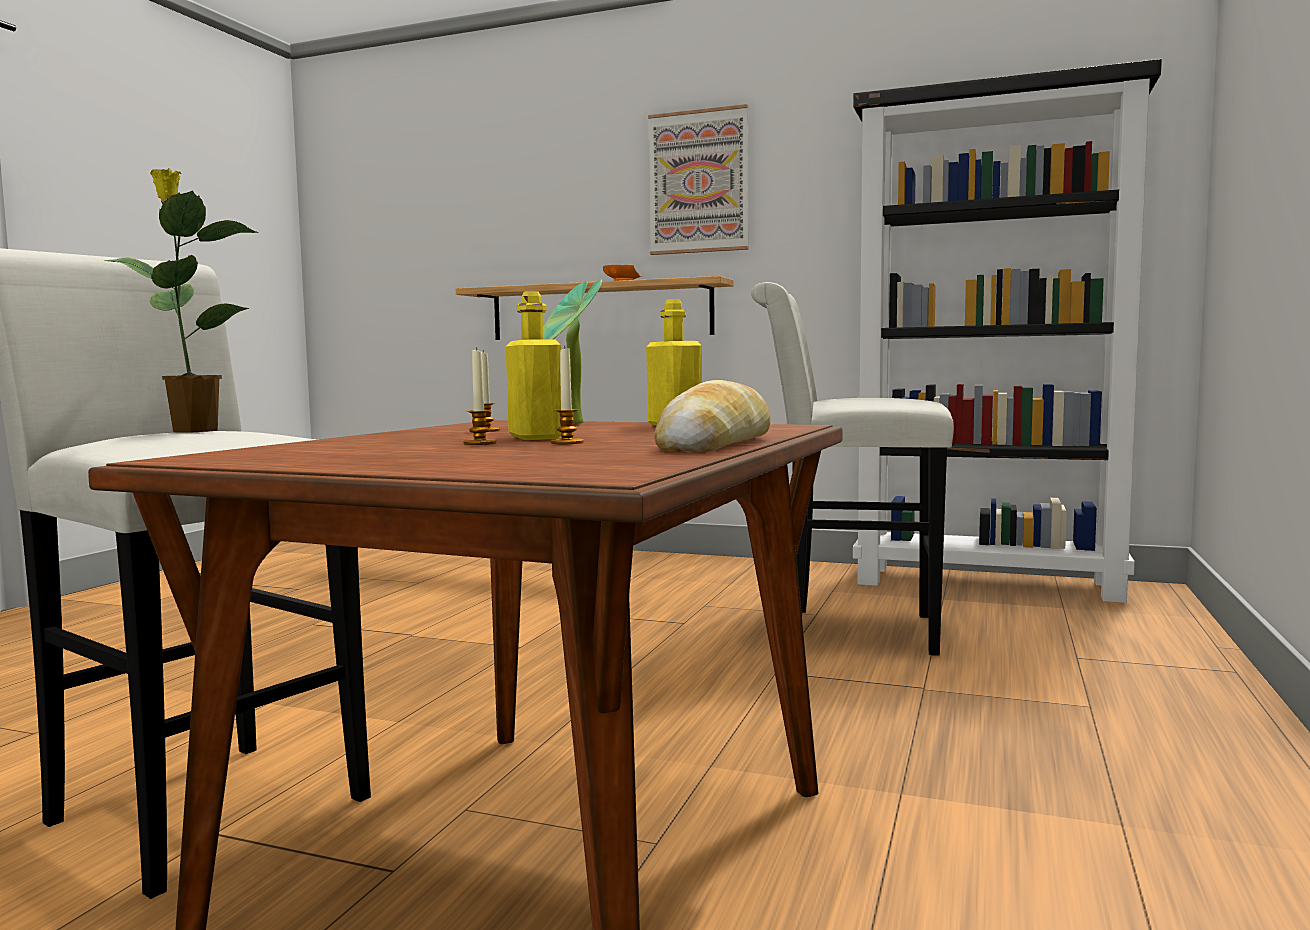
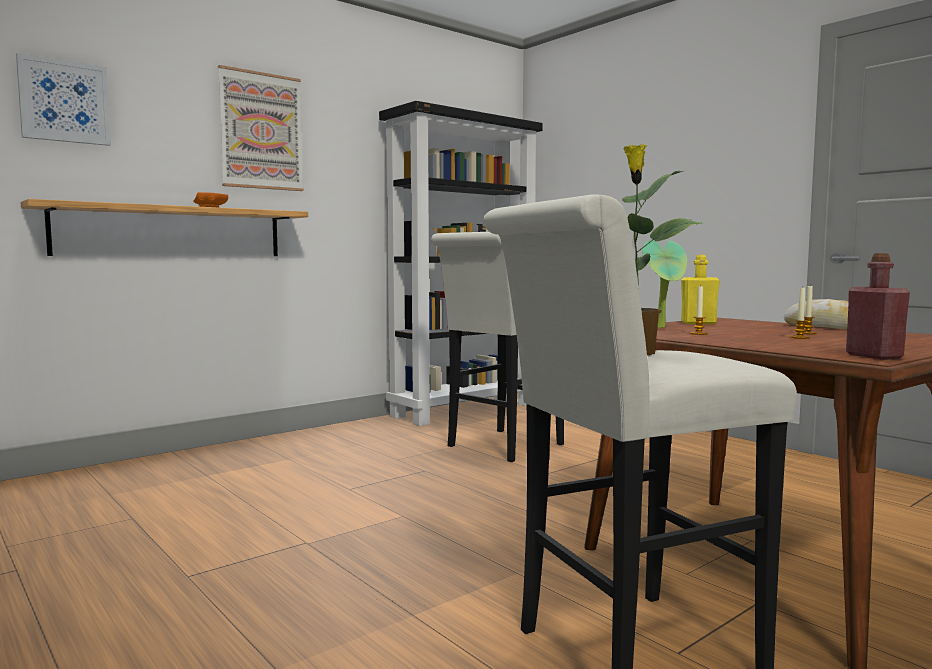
camera: 60 degrees left, 0 degrees up
yellow bottle [506,291,561,440] -> none
none -> picture [16,53,111,146]
none -> red bottle [846,253,910,360]

